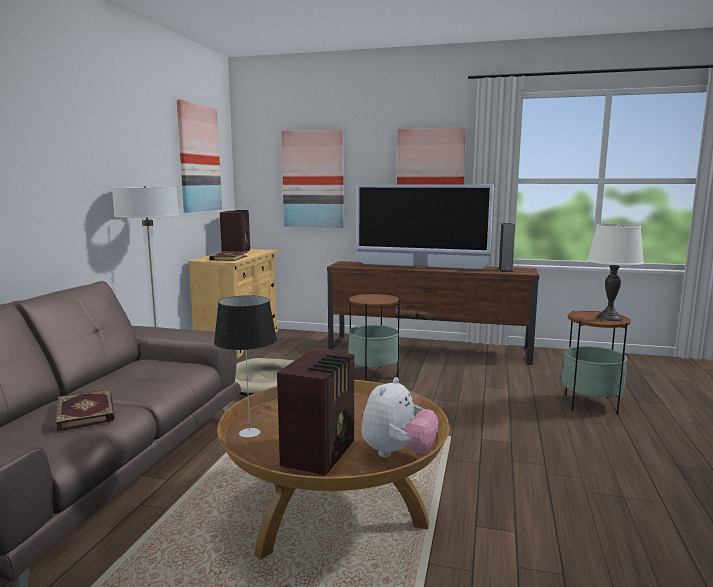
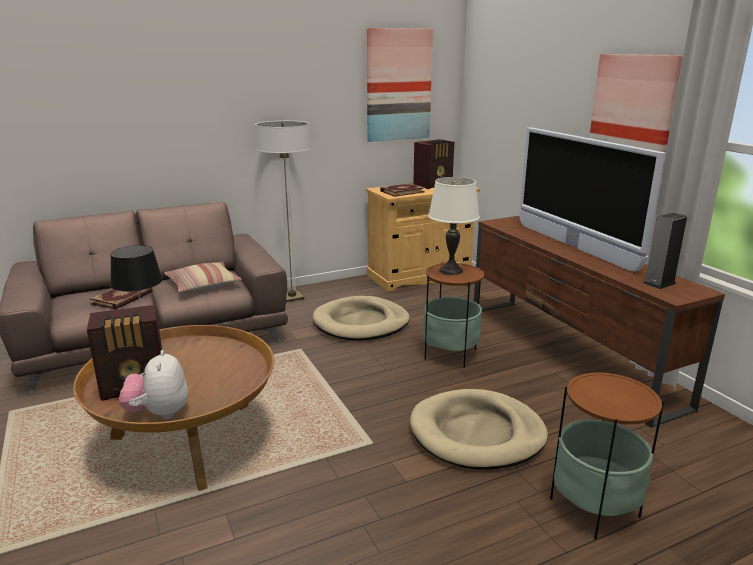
camera: 50 degrees right, 10 degrees up
picture [281,130,344,228] -> none
plush toy [362,377,439,457] -> plush toy turned 90 degrees clockwise [119,350,188,419]
white table lamp [587,224,644,321] -> white table lamp moved to [428,177,480,275]
none -> pillow [164,262,242,292]
none -> beige dog bed [410,389,548,470]

